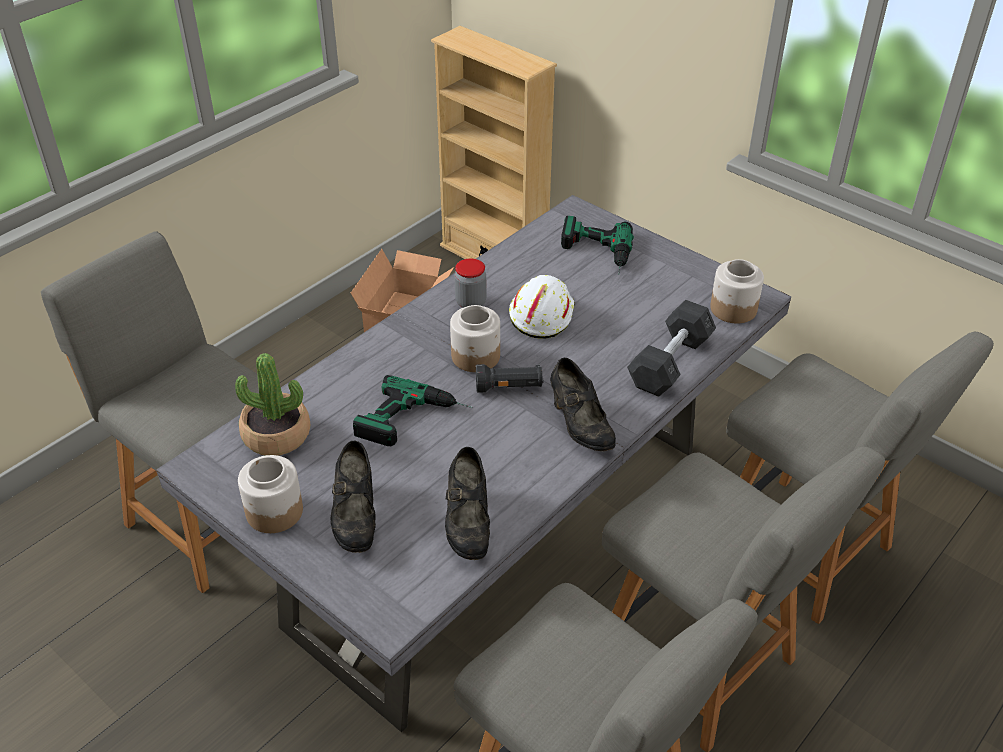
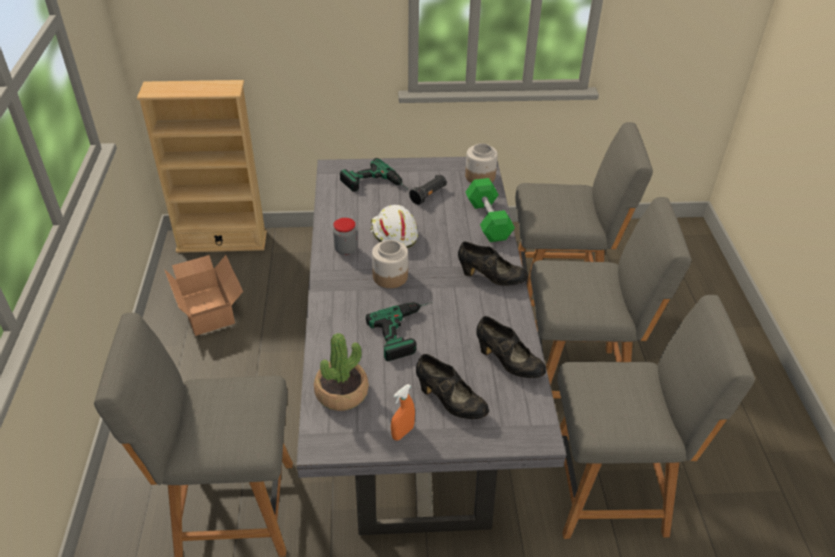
camera: 45 degrees left, 0 degrees up
jar [238,455,303,533] -> orange spray bottle [391,384,415,441]
black flashlight [476,364,543,393] -> black flashlight moved to [409,175,447,205]
grey dumbbell [627,300,716,397] -> green dumbbell [466,178,515,242]

